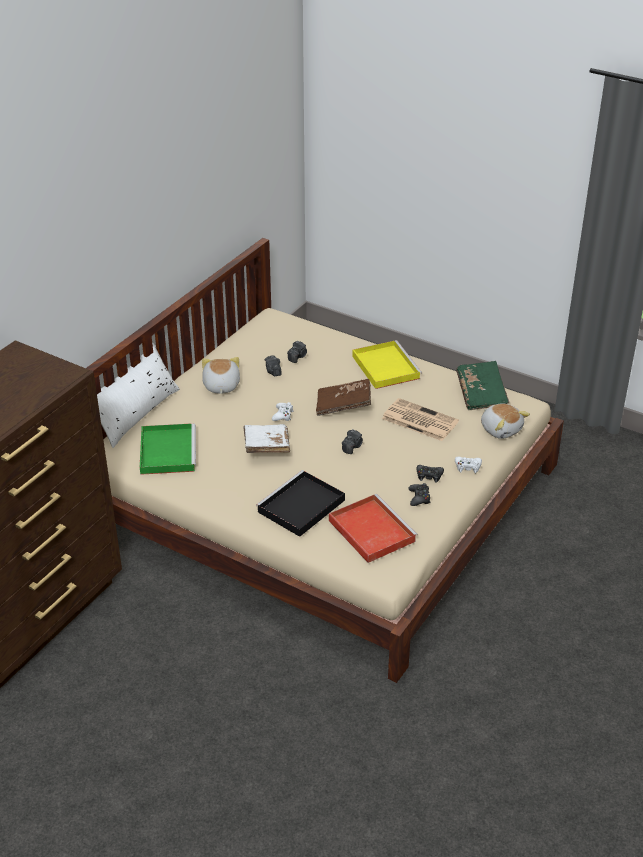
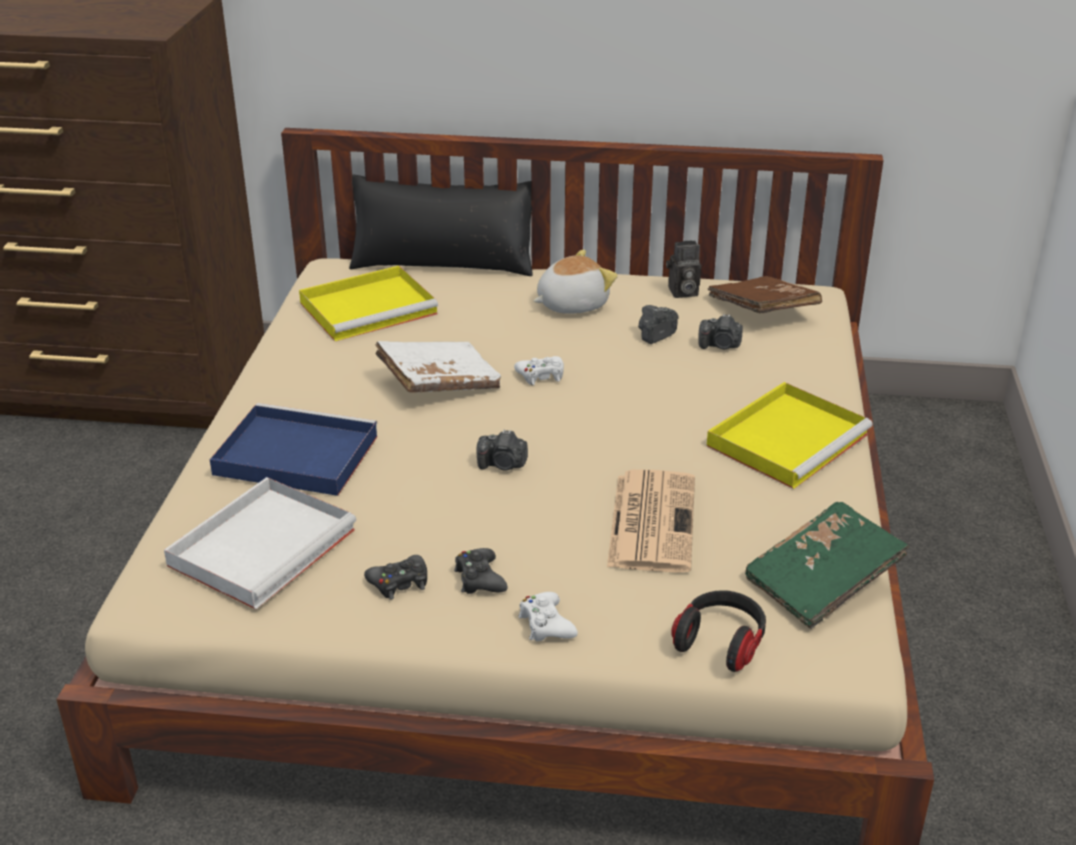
camera: 65 degrees right, 5 degrees down
white pillow [97,343,180,448] -> black pillow [349,175,533,276]
green tray [140,423,196,475] -> yellow tray [299,266,438,341]
black tray [256,470,345,537] -> blue tray [210,403,378,496]
brown book [316,379,371,416] -> brown book moved to [708,276,822,314]
red tray [329,494,418,563] -> white tray [164,477,357,609]
plush toy [481,404,530,439] -> headphones [671,590,766,672]
none -> camera [666,240,701,298]

